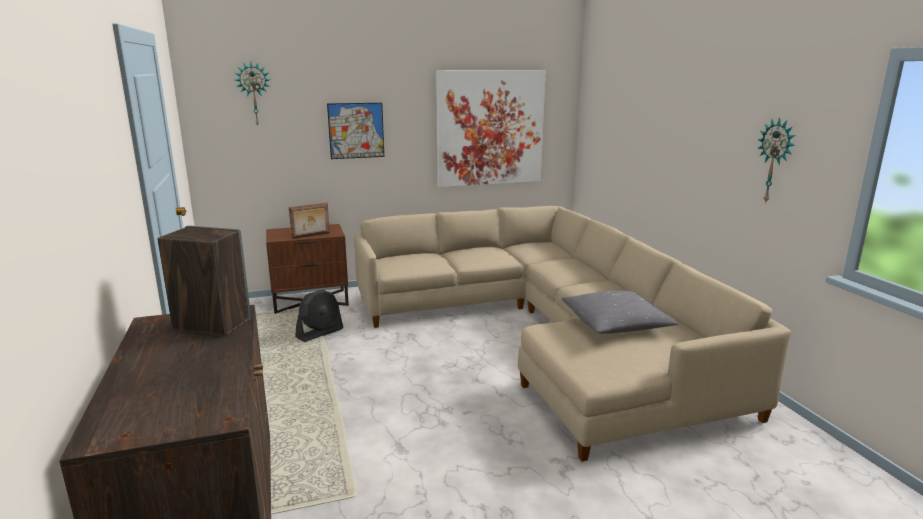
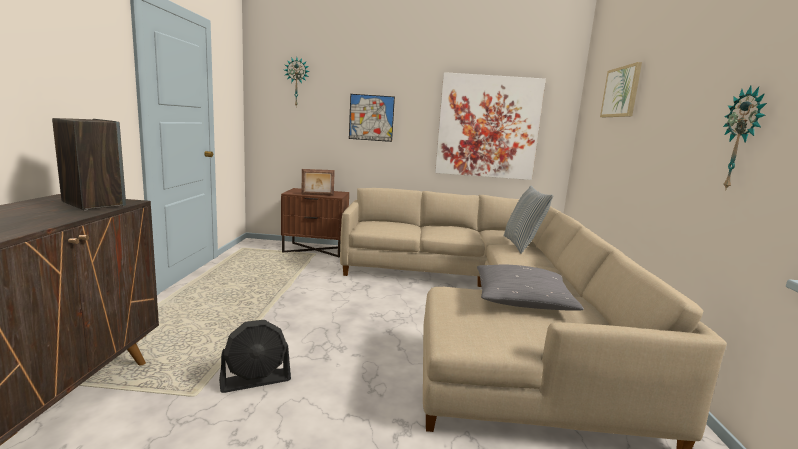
camera: 20 degrees right, 5 degrees down
black fan [295,289,343,342] -> black fan moved to [219,320,291,393]
none -> pillow [504,186,553,254]
none -> picture [600,62,642,117]

